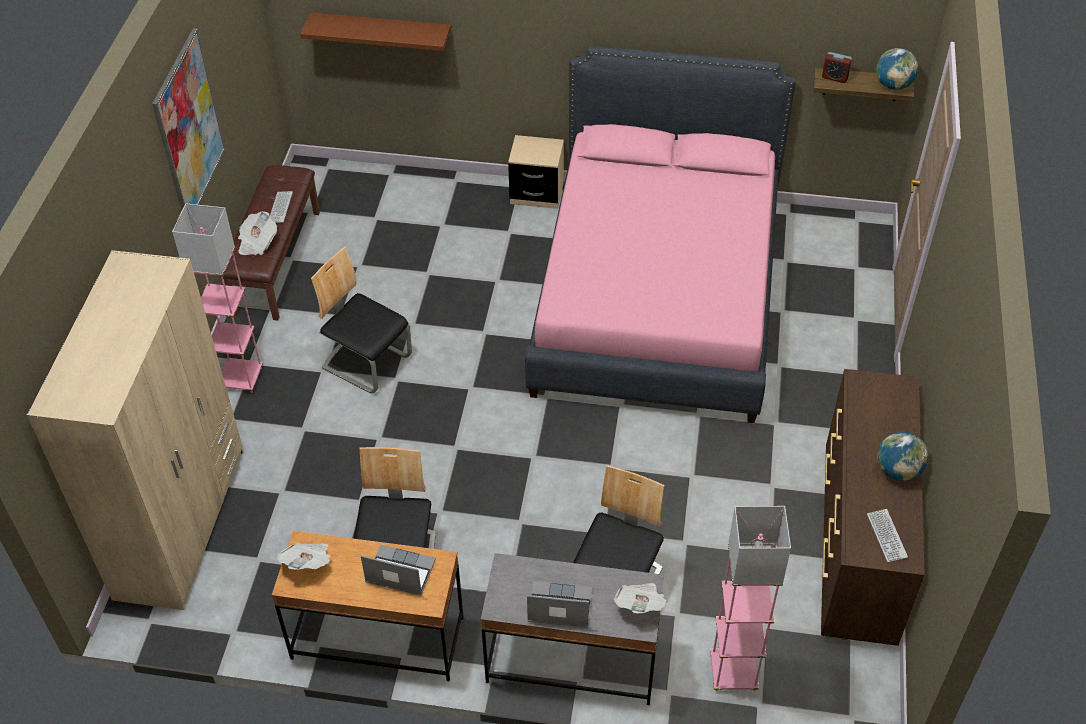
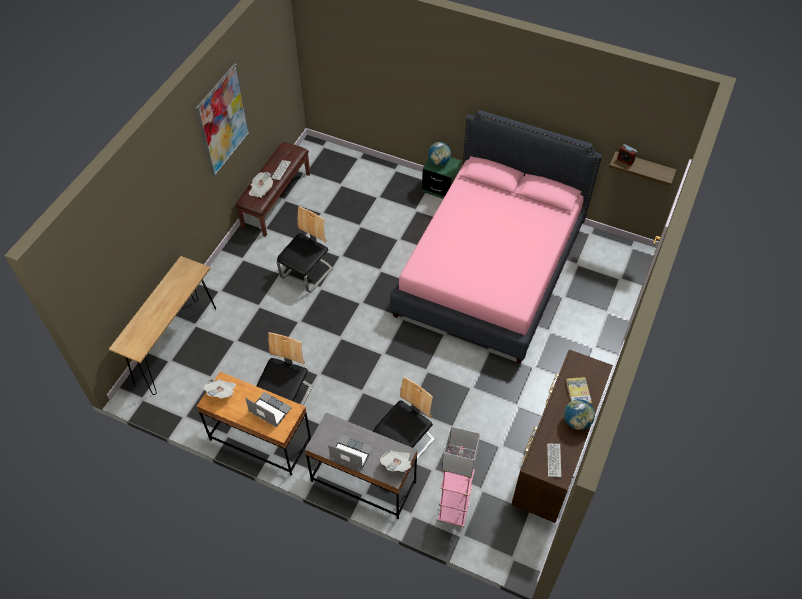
camera: 15 degrees right, 5 degrees up
beige wardrobe [27,250,243,610] -> brown console table [109,256,216,395]
pink floor lamp [172,203,263,393] -> none
brown shelf [300,12,451,51] -> none
chair [311,247,412,394] -> chair turned 75 degrees clockwise [277,206,333,293]
beige nightstand [508,135,564,209] -> green nightstand [422,157,461,199]
globe [876,48,918,90] -> globe moved to [428,142,451,165]
none -> book [566,377,592,404]

